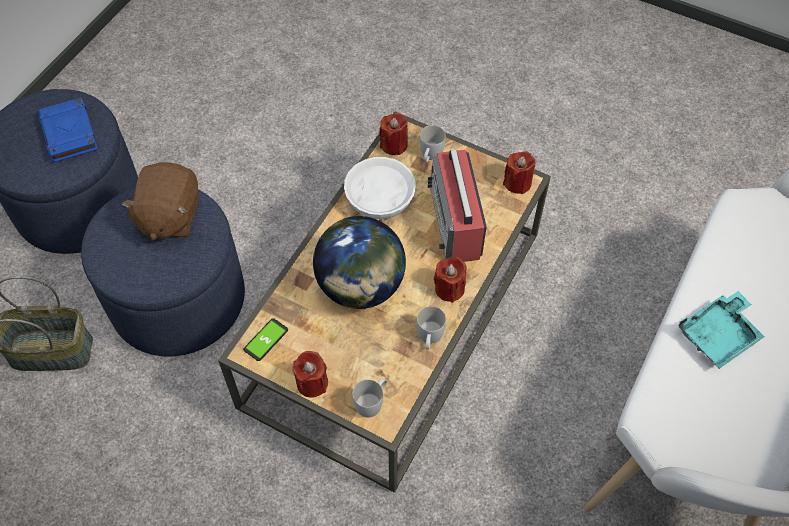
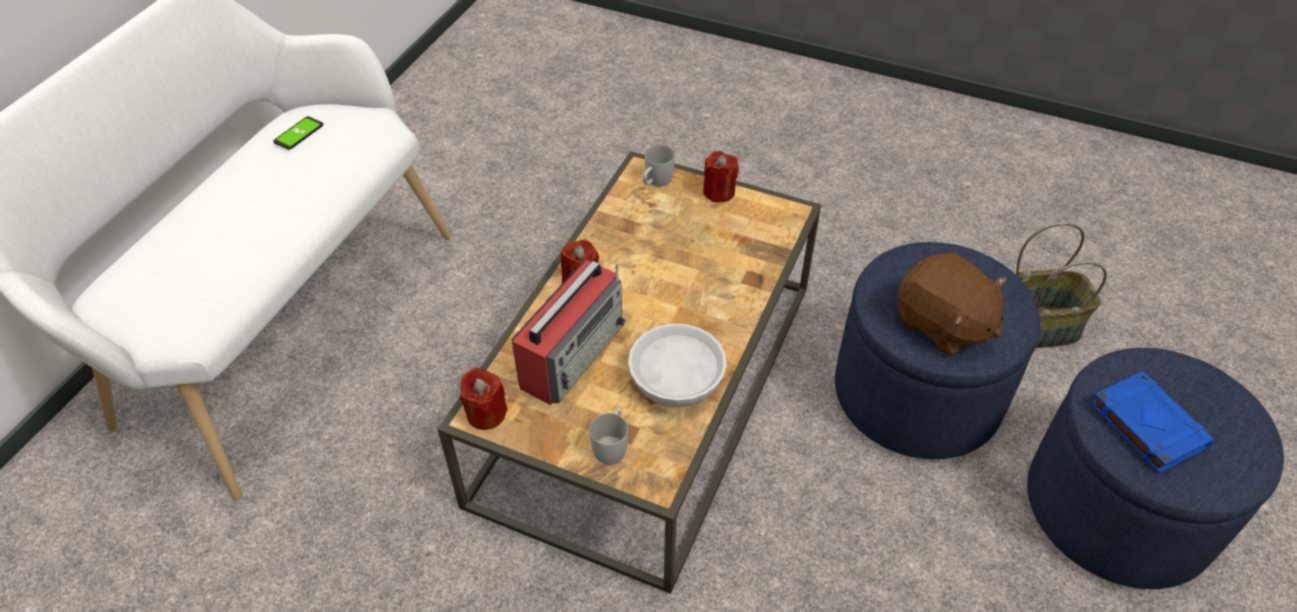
camera: 175 degrees right, 10 degrees down
brown plush toy [121,162,198,240] -> brown plush toy turned 135 degrees clockwise [897,252,1007,356]
phone [243,318,288,361] -> phone moved to [273,116,323,150]
globe [313,216,406,309] -> none
red candle [379,113,408,155] -> none
white mug [417,306,446,350] -> none
radio [427,150,487,262] -> radio turned 45 degrees clockwise [512,260,626,405]
turquoise tray [678,291,765,369] -> none

